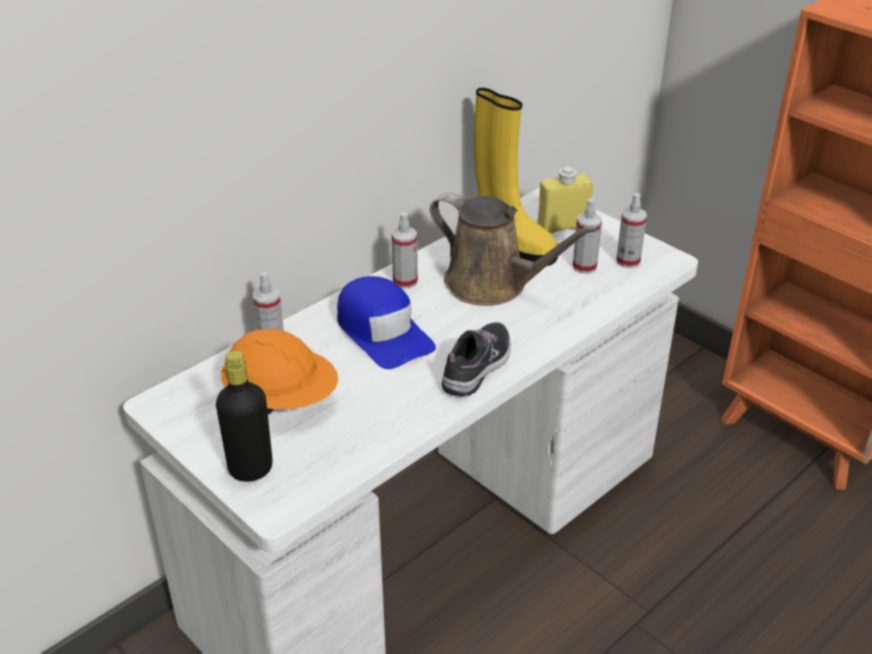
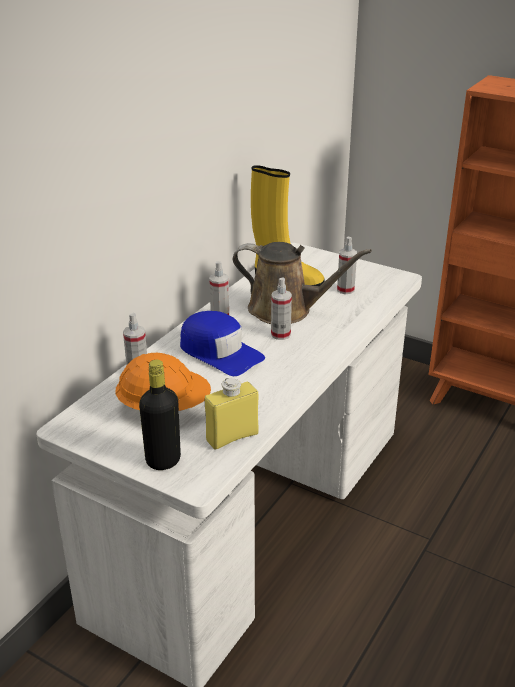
camera: 15 degrees left, 5 degrees down
shoe [442,322,511,397] -> none
yellow bottle [538,166,593,233] -> yellow bottle moved to [205,378,258,450]
spray bottle [616,193,647,268] -> spray bottle moved to [271,277,292,340]

